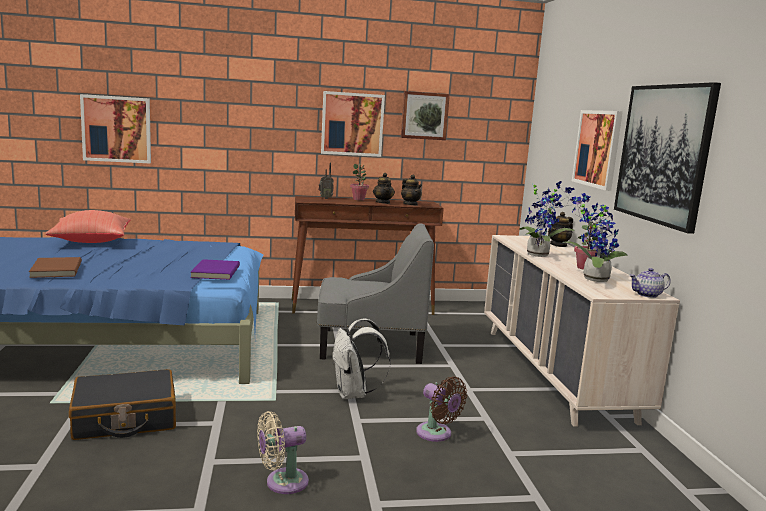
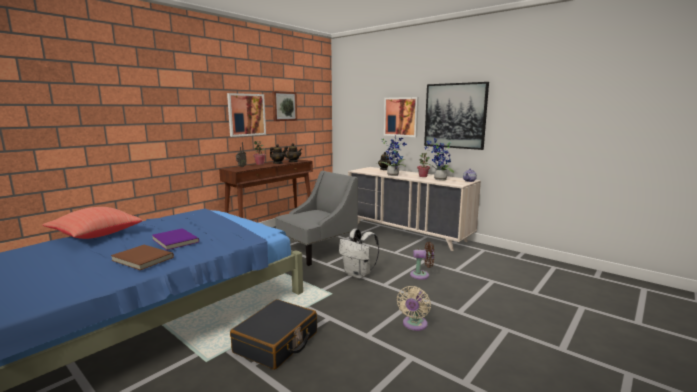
camera: 40 degrees left, 0 degrees up
picture [80,94,151,163] -> none
purple book [191,259,240,280] -> purple book moved to [152,228,199,250]

